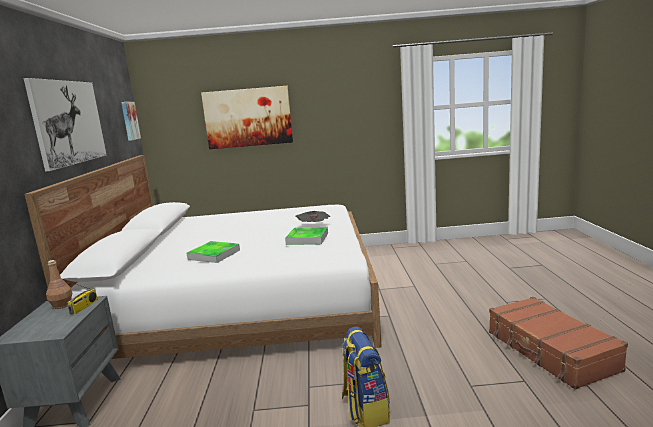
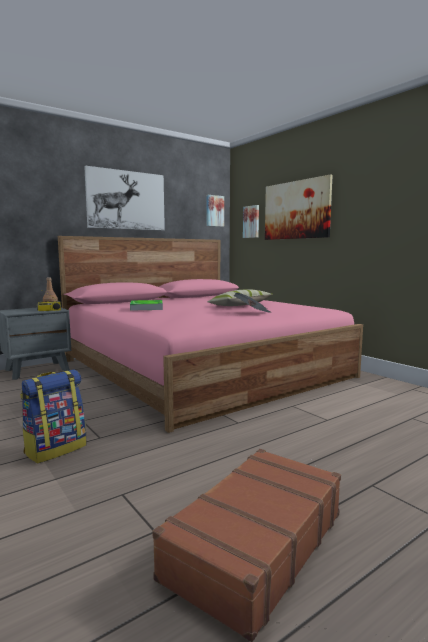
camera: 55 degrees right, 5 degrees down
white bed [24,155,382,359] -> pink bed [58,236,363,433]
tray [285,227,328,245] -> none
none -> pillow [207,289,273,306]
none -> picture [243,205,259,238]

